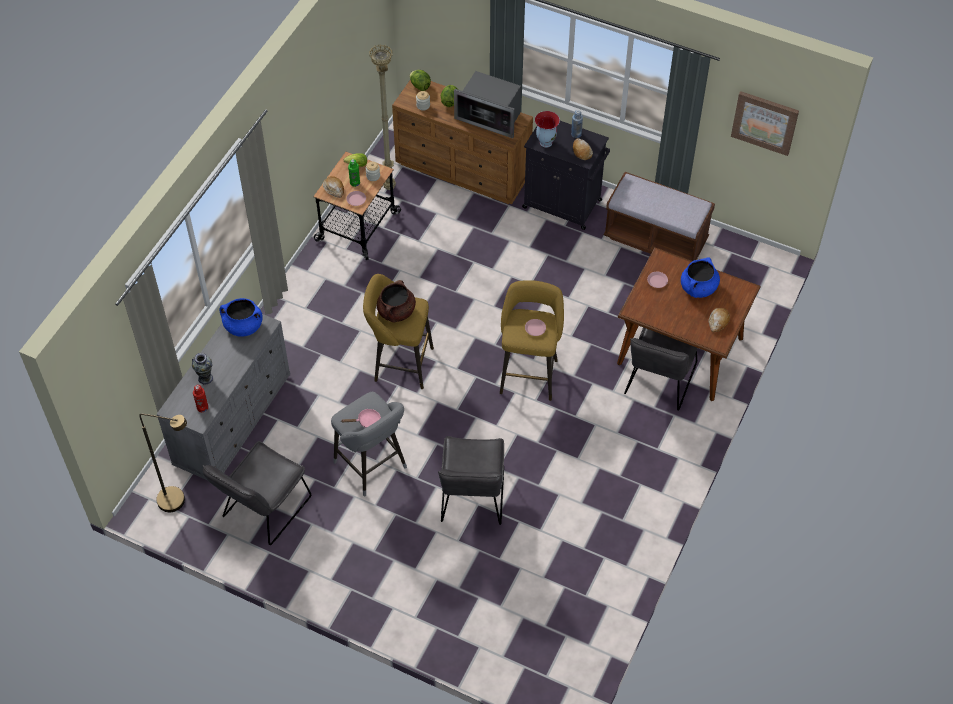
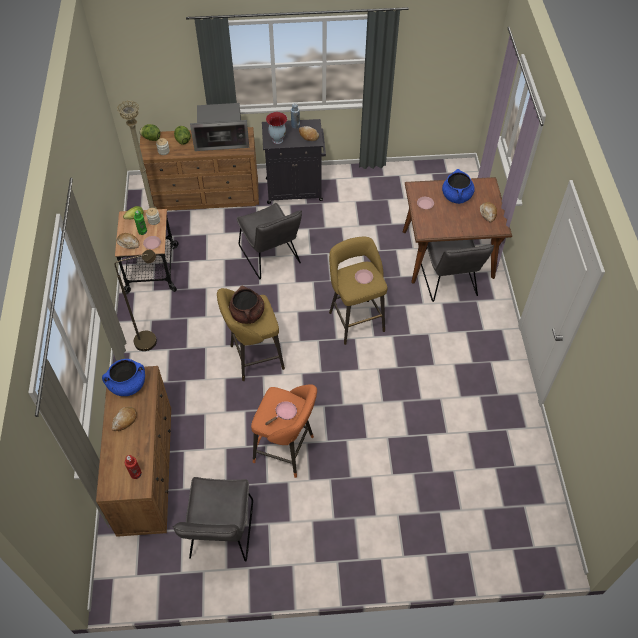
camera: 30 degrees left, 0 degrees up
brown floor lamp [139,414,187,512] -> brown floor lamp moved to [114,250,157,351]
grey dresser [157,314,290,480] -> brown dresser [96,366,171,537]
vase [192,353,213,385] -> none
grey stool [331,392,407,496] -> orange stool [251,384,317,478]
grey chair [438,436,504,525] -> grey chair moved to [237,203,302,279]
brown bench [604,172,715,261] -> none
picture [731,91,799,156] -> none
none -> bread [112,407,137,431]

